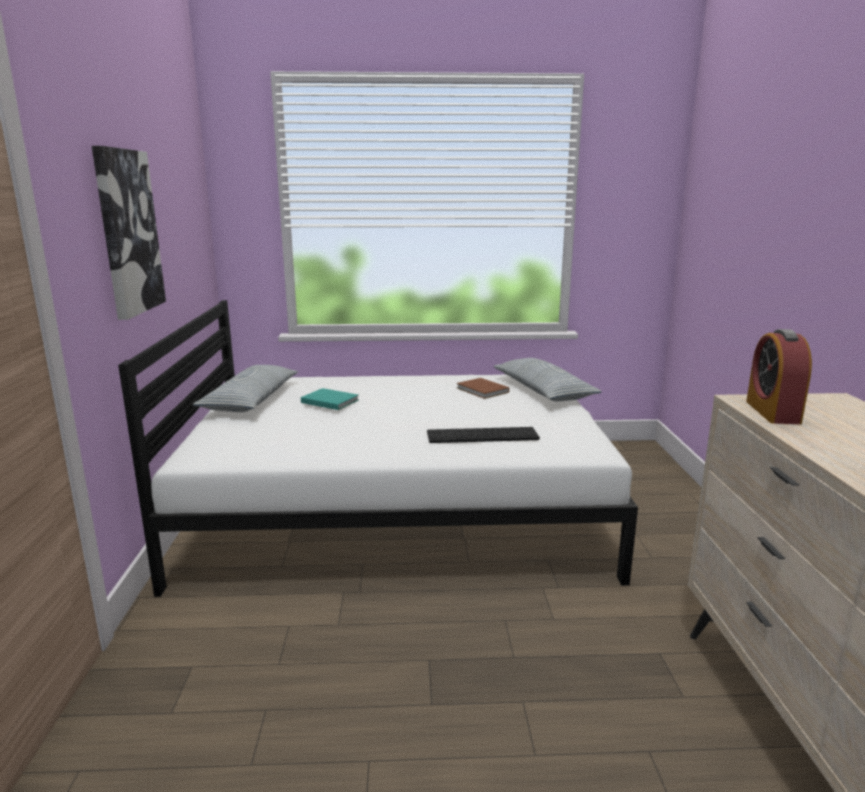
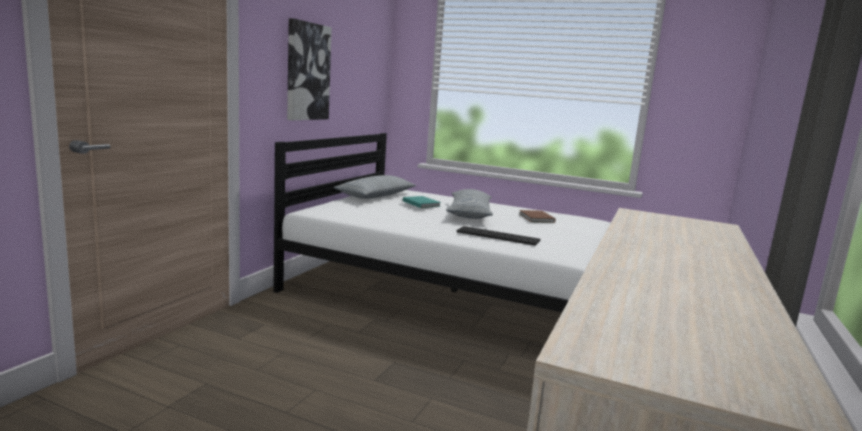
camera: 25 degrees right, 5 degrees down
pillow [493,358,602,402] -> pillow moved to [446,189,493,219]
alarm clock [746,329,812,424] -> none

